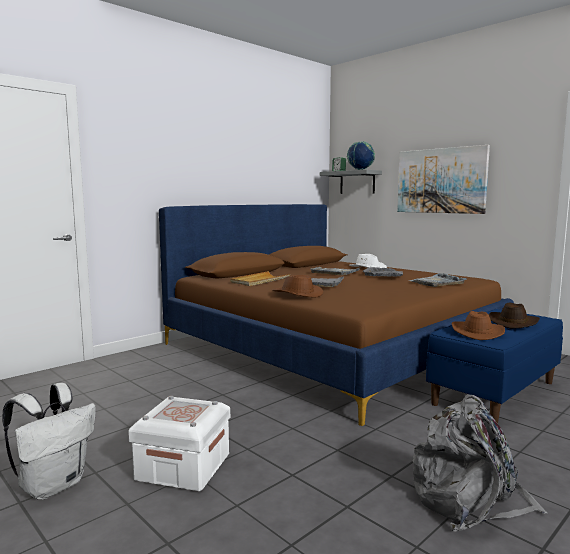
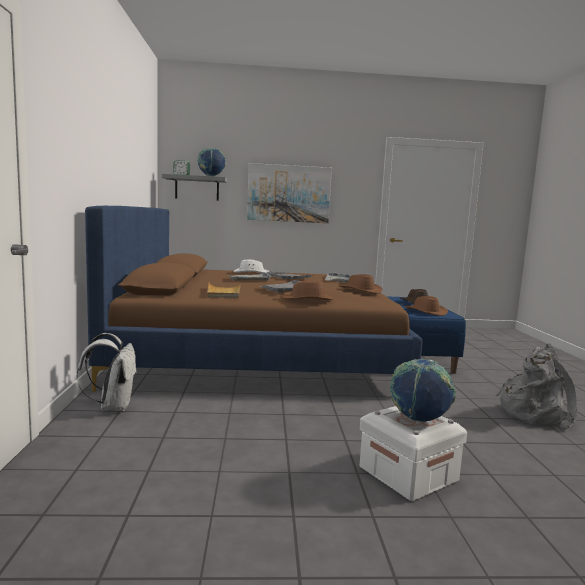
camera: 50 degrees left, 0 degrees up
white backpack [2,383,96,499] -> white backpack moved to [76,333,137,411]
none -> brown hat [339,274,383,294]
none -> globe [390,359,456,423]

